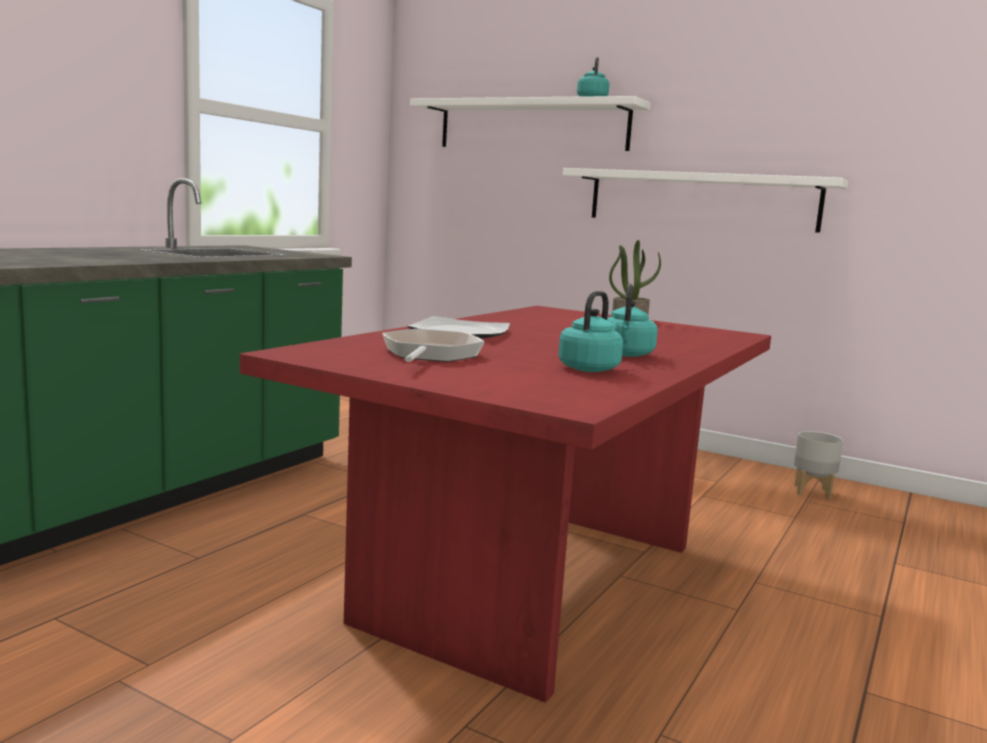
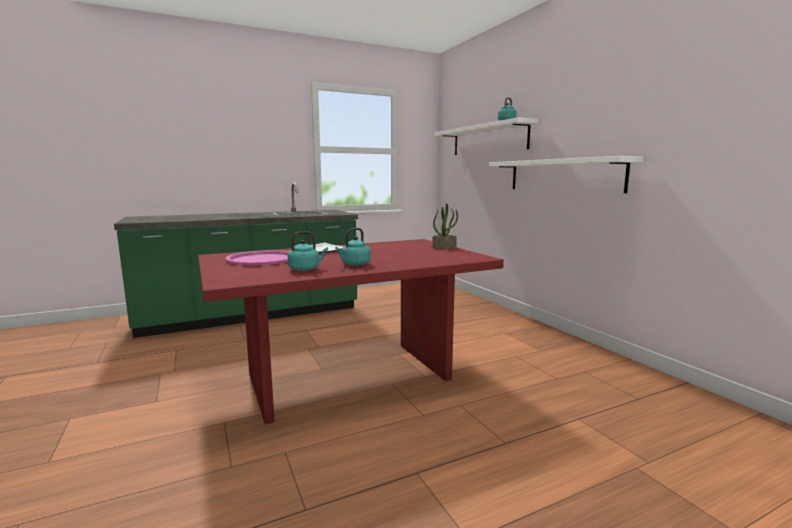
camera: 35 degrees right, 0 degrees up
frying pan [382,329,485,362] -> pink tray [225,250,290,265]
grey planter [794,431,843,499] -> none

